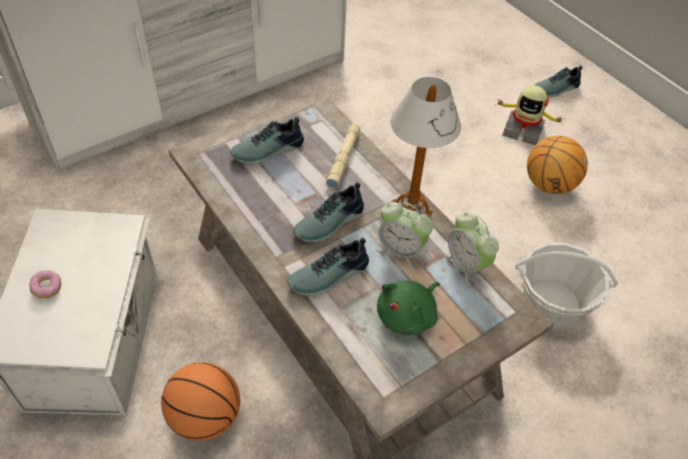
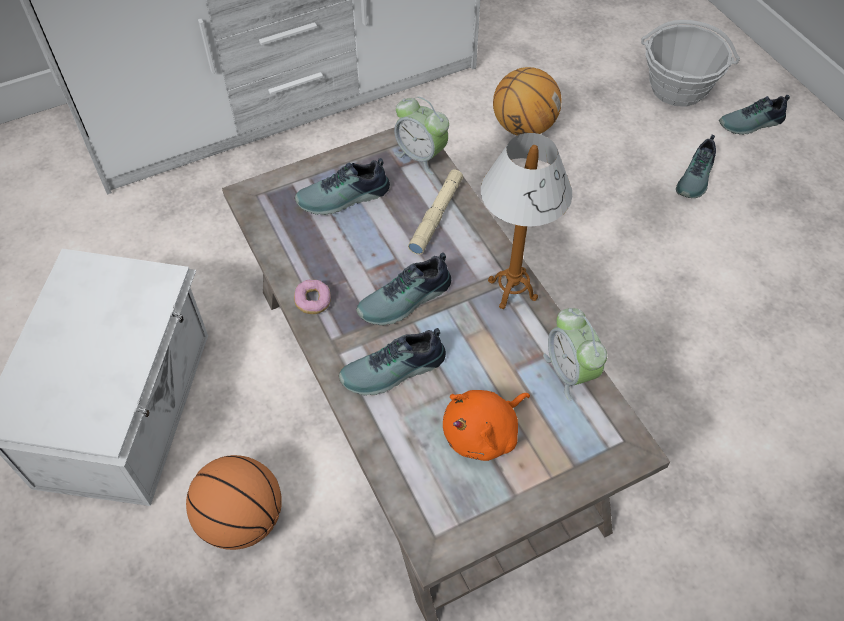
camera: 10 degrees right, 5 degrees up
donut [29,270,61,298] -> donut moved to [294,280,331,314]
alarm clock [376,202,433,269] -> alarm clock moved to [394,97,449,175]
green plush toy [377,280,440,335] -> orange plush toy [443,390,530,461]
toy robot [495,85,565,145] -> shoe [676,135,716,198]
basket [515,243,618,326] -> basket moved to [641,20,740,107]
basketball [527,136,588,194] -> basketball moved to [493,67,561,136]

